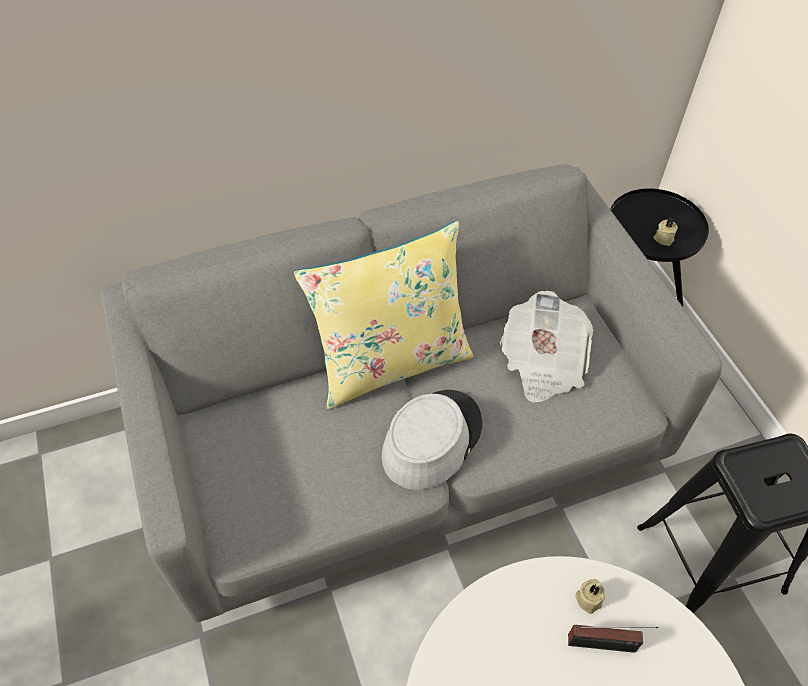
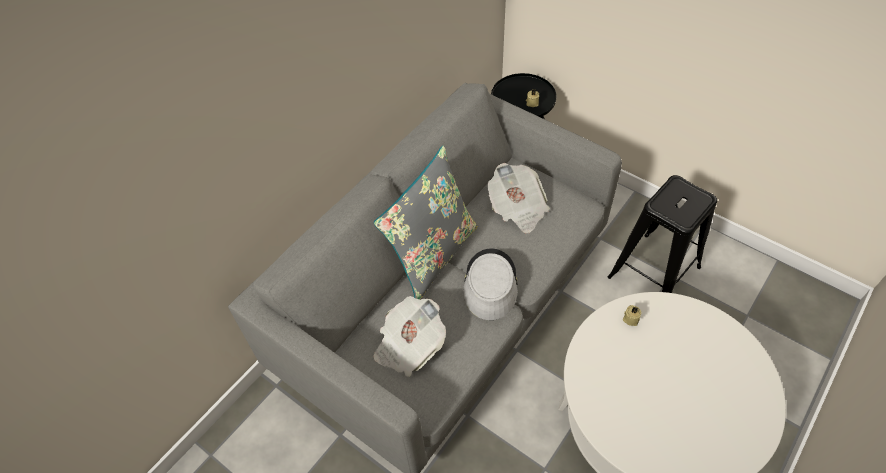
camera: 30 degrees left, 0 degrees up
yellow pillow [294,221,473,409] -> grey pillow [374,146,477,300]
radio [568,625,658,653] -> none
none -> newspaper [373,296,446,377]

